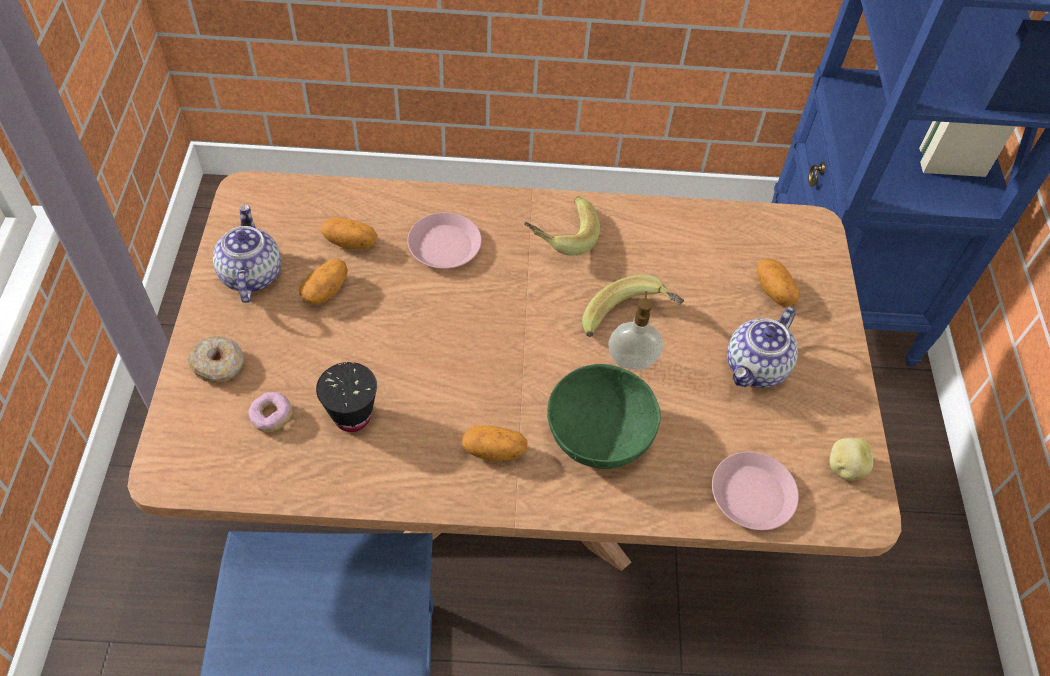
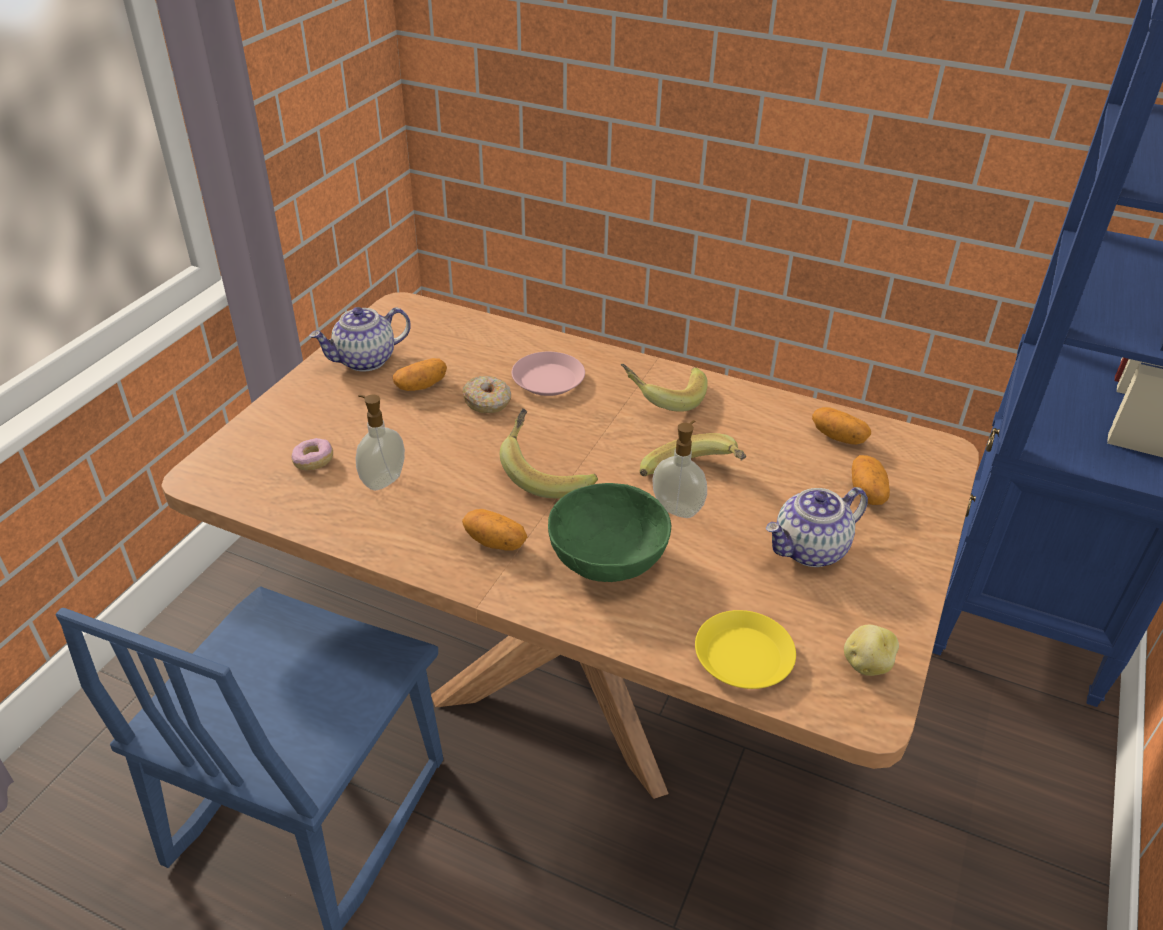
camera: 25 degrees right, 15 degrees down
donut [188,336,244,383] -> donut moved to [462,376,511,413]
teapot [213,204,281,303] -> teapot turned 135 degrees counterclockwise [309,307,411,372]
black cup [316,362,377,432] -> soap dispenser [356,395,405,490]
potato [321,217,378,249] -> potato moved to [812,407,871,445]
pink plate [712,452,799,530] -> yellow plate [695,610,796,689]
none -> banana [500,408,598,499]

